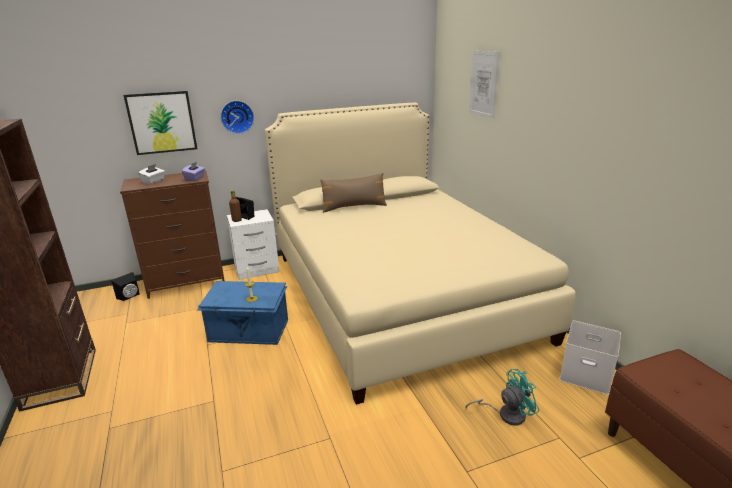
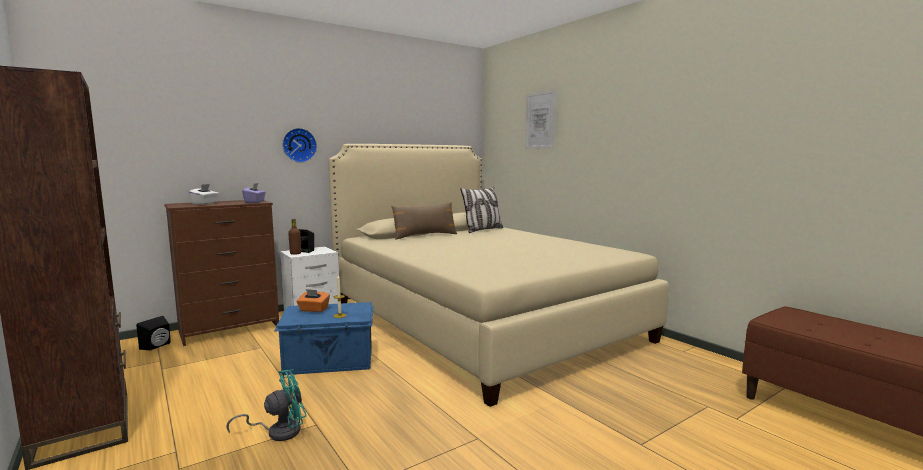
camera: 15 degrees left, 15 degrees down
picture [124,91,197,155] -> none
turquoise fan [466,369,539,426] -> turquoise fan moved to [226,369,307,441]
white storage box [559,321,621,395] -> none
none -> orange tissue box [296,289,330,312]
none -> pillow [460,187,503,233]

